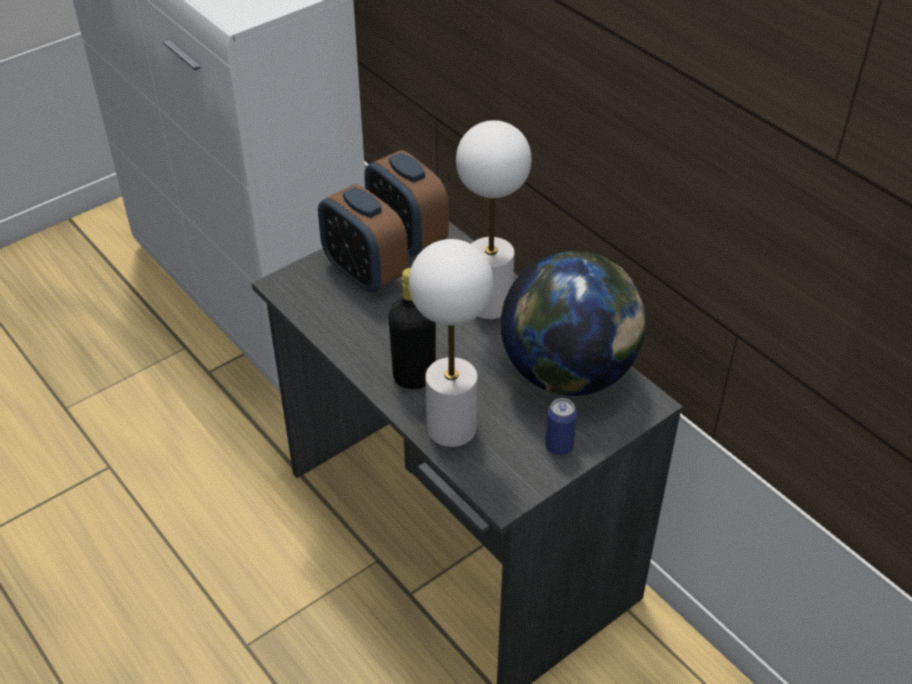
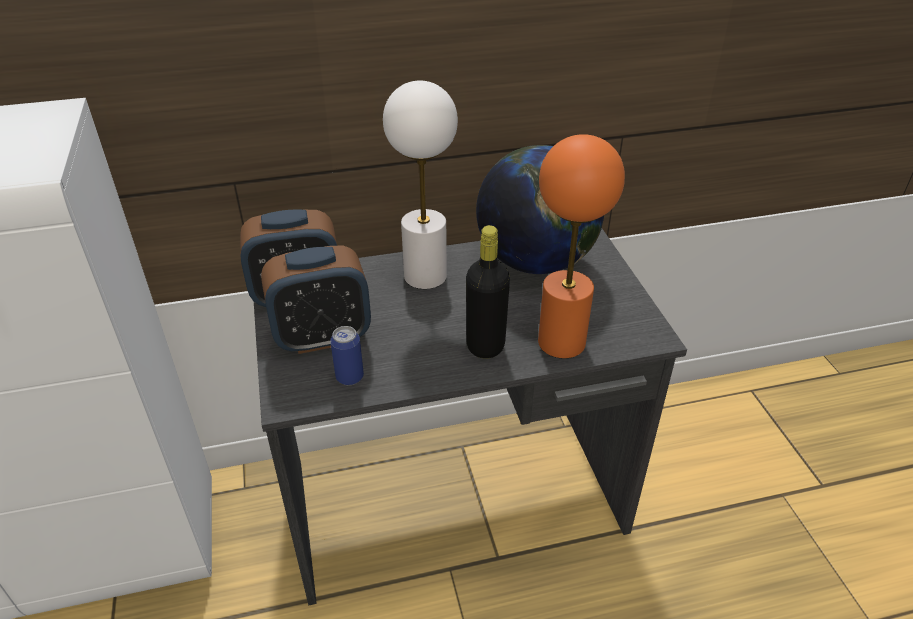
camera: 65 degrees left, 5 degrees down
white table lamp [409,239,494,447] -> orange table lamp [538,134,625,358]
can [545,398,577,455] -> can moved to [330,326,364,385]

